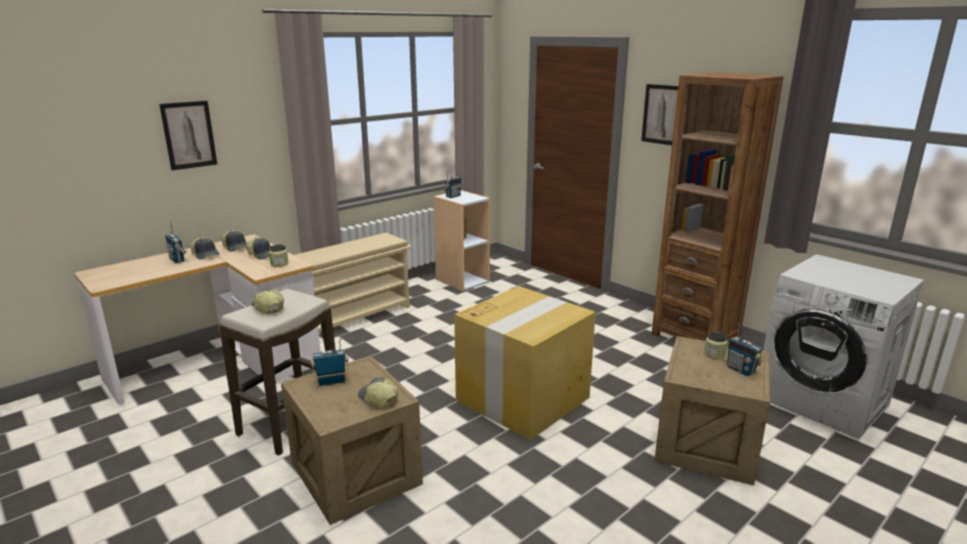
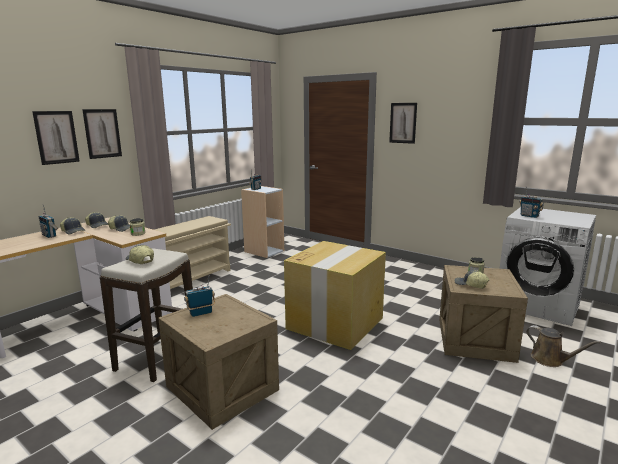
camera: 10 degrees left, 5 degrees down
cap [358,378,398,408] -> cap moved to [455,270,489,289]
brown bookcase [652,73,784,341] -> none
radio [727,323,762,376] -> radio moved to [519,186,544,218]
none -> picture [82,109,122,159]
none -> brown watering can [526,325,601,367]

